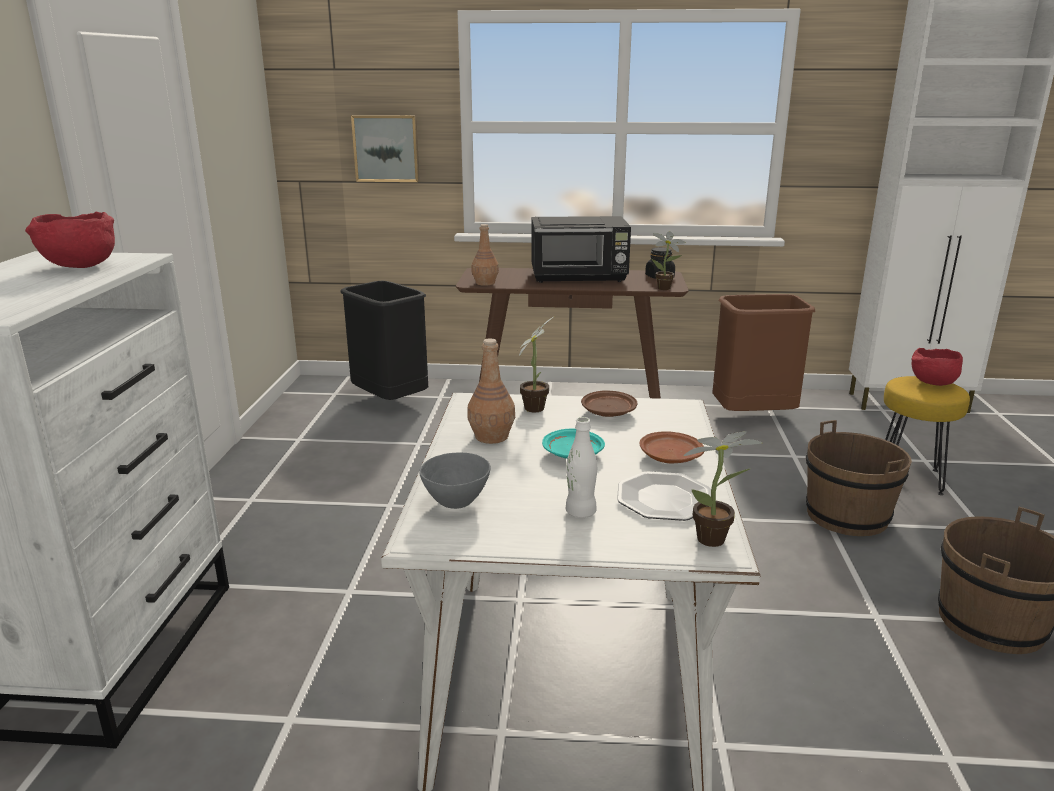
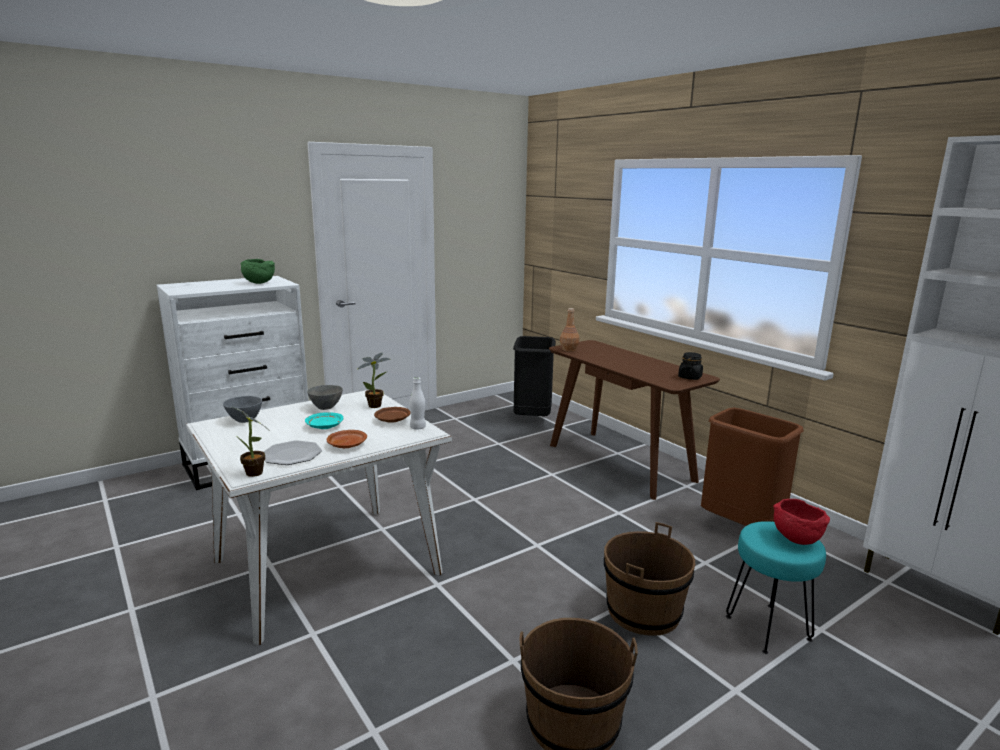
camera: 50 degrees right, 5 degrees down
red bowl [25,212,115,268] -> green bowl [240,259,275,284]
picture [351,115,420,182] -> none
brown bottle [467,338,515,444] -> grey bowl [307,385,343,410]
black microwave [531,216,631,283] -> none
white bottle [566,417,597,518] -> white bottle moved to [409,377,426,429]
potted plant [652,231,686,290] -> none
yellow stool [884,376,970,495] -> turquoise stool [726,521,826,654]

